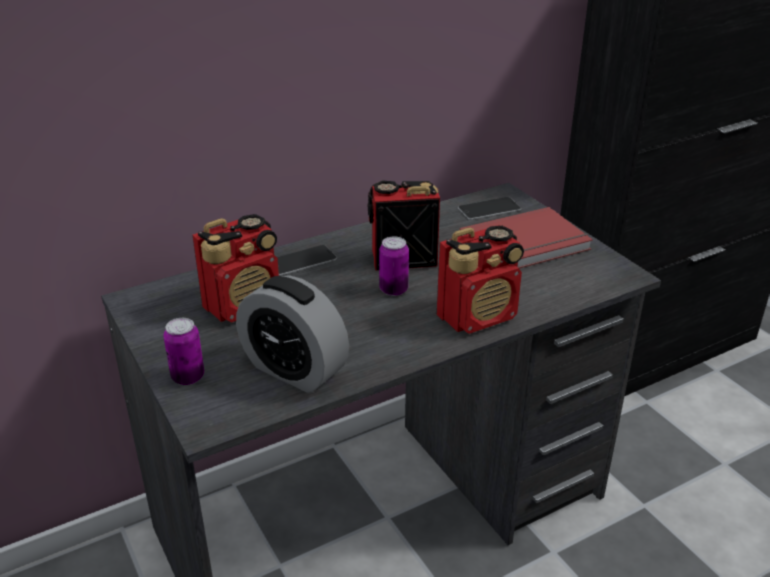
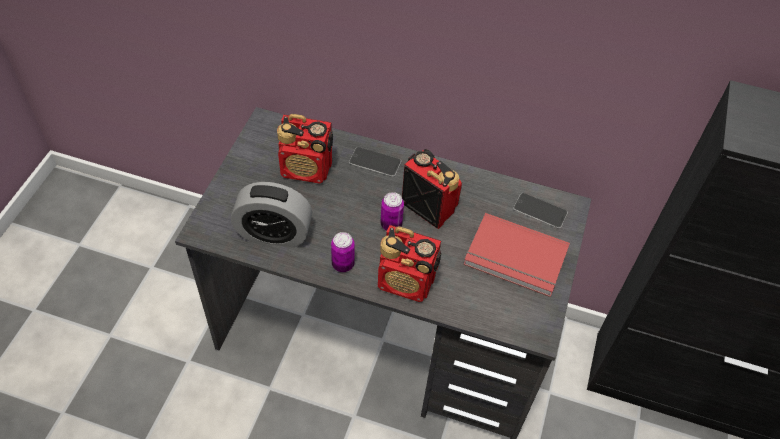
camera: 45 degrees right, 20 degrees up
can [163,318,204,385] -> can moved to [331,232,355,272]
alarm clock [236,275,349,393] -> alarm clock turned 75 degrees counterclockwise [231,182,312,248]

